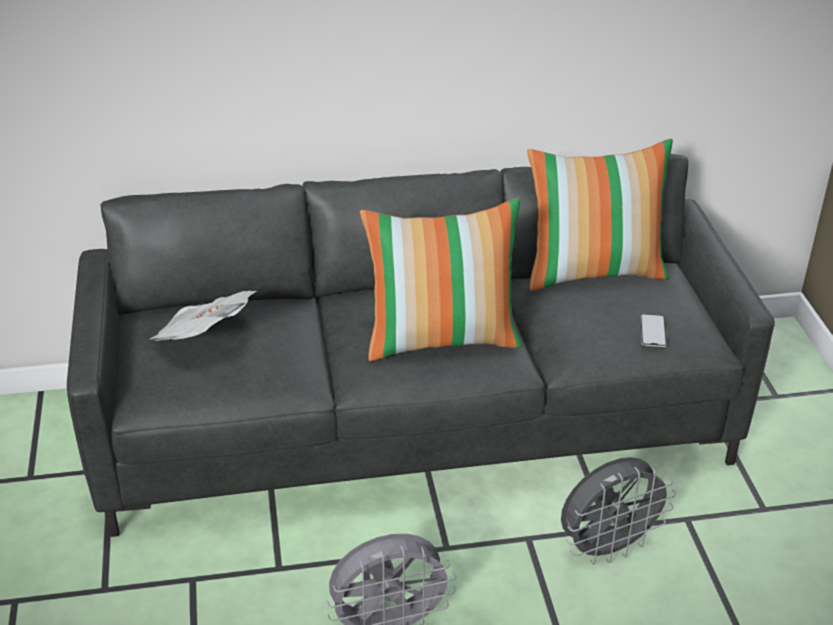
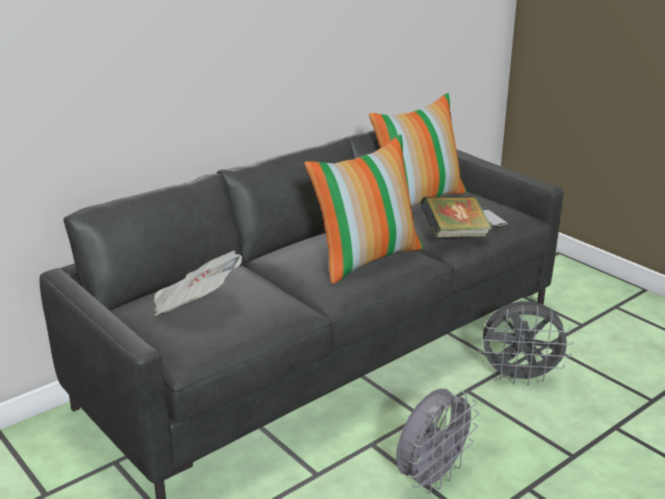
camera: 30 degrees left, 10 degrees down
grey fan [561,457,676,565] -> grey fan turned 60 degrees clockwise [478,301,573,385]
none -> book [420,196,492,238]

